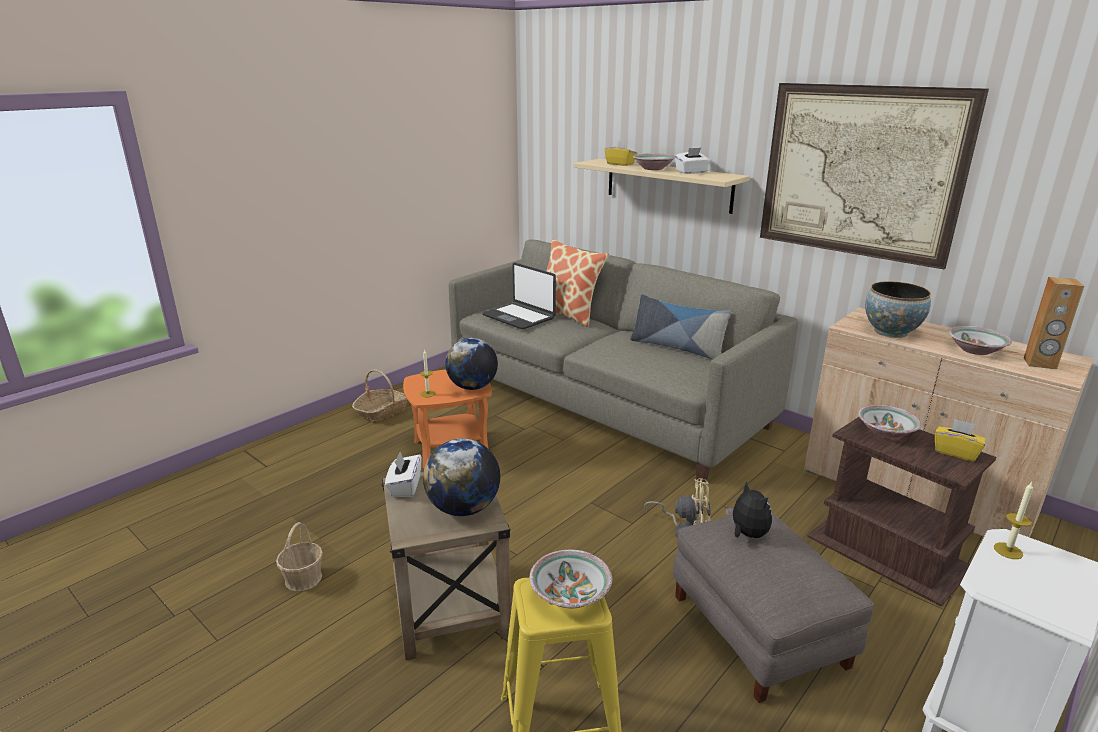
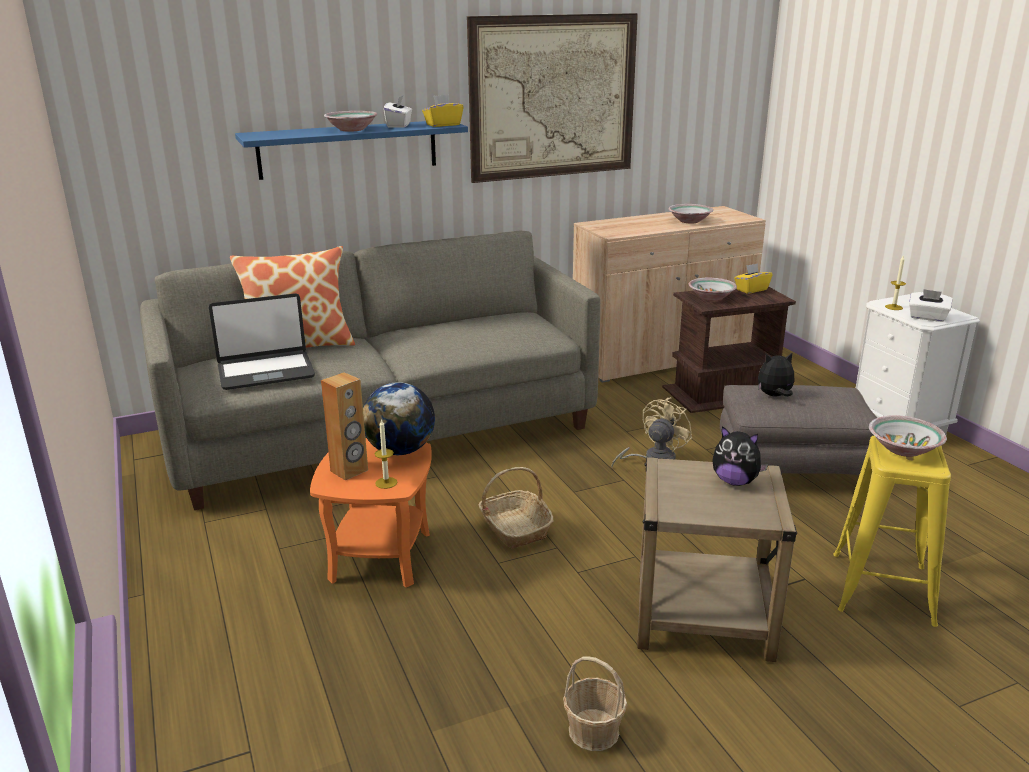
camera: 65 degrees left, 0 degrees up
basket [352,369,407,423] -> basket moved to [479,467,554,548]
white tissue box [385,452,421,497] -> white tissue box moved to [909,289,952,322]
globe [423,439,500,516] -> plush toy [713,426,768,486]
beige shelf [573,159,750,214] -> blue shelf [235,121,468,180]
yellow tissue box [605,140,637,166] -> yellow tissue box moved to [422,95,463,127]
pillow [630,294,731,359] -> none
bowl [865,281,931,338] -> none
brown speaker [1024,277,1084,370] -> brown speaker moved to [321,372,368,480]

